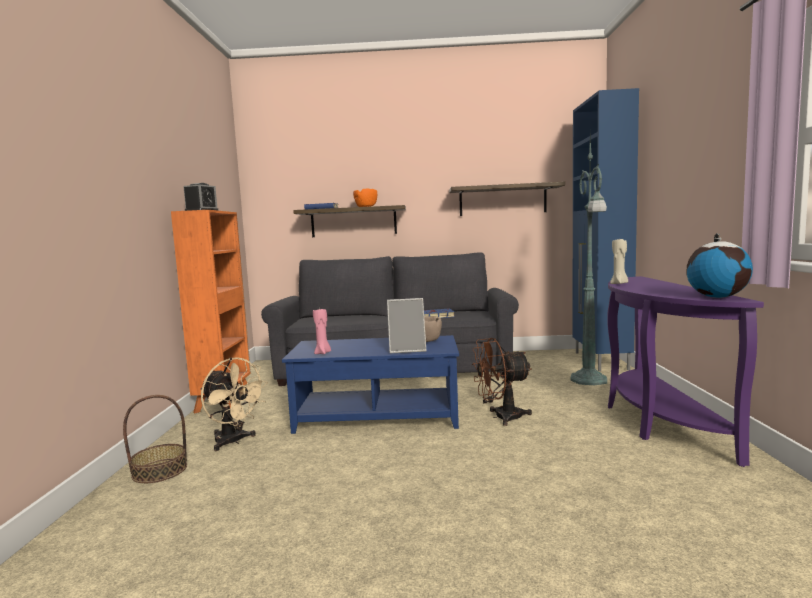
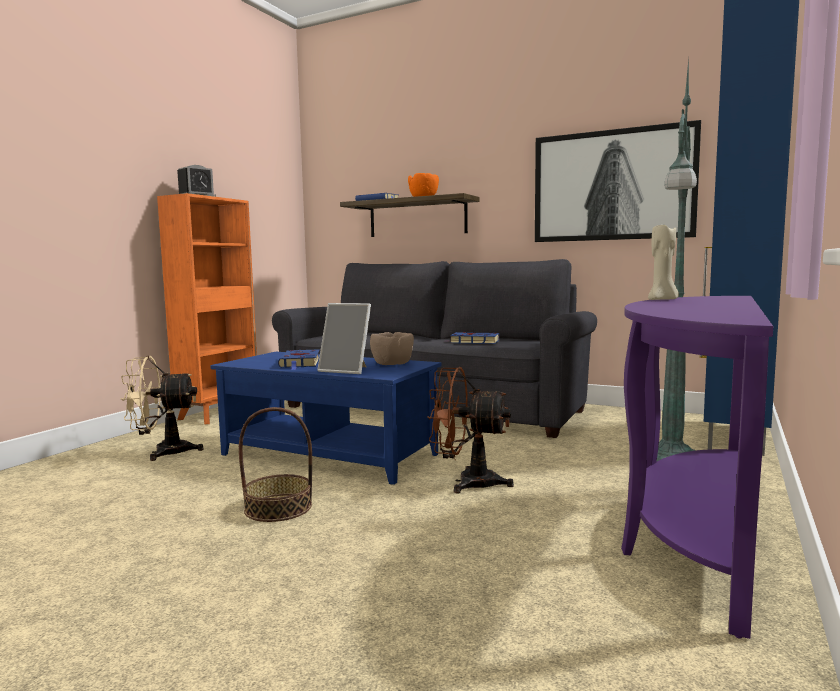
camera: 25 degrees right, 0 degrees up
basket [123,395,187,483] -> basket moved to [239,407,312,522]
beige fan [200,358,268,451] -> beige fan turned 105 degrees clockwise [121,356,204,461]
pink candle [313,308,331,354] -> none
shelf [449,182,565,216] -> picture [535,120,701,242]
globe [686,233,753,298] -> none
none -> blue book [278,349,320,370]

